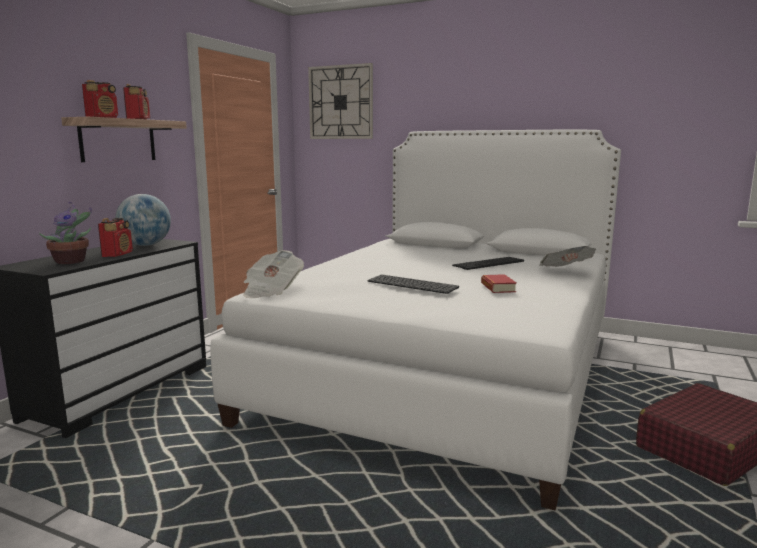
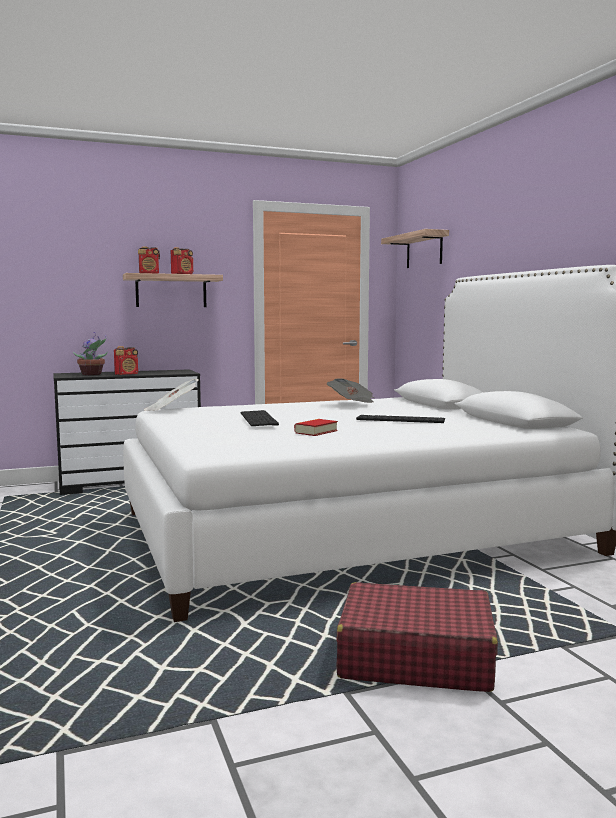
camera: 45 degrees right, 5 degrees down
globe [115,194,171,246] -> none
wall clock [308,63,373,139] -> shelf [381,229,449,268]
newspaper [540,246,596,267] -> newspaper moved to [327,378,374,403]

